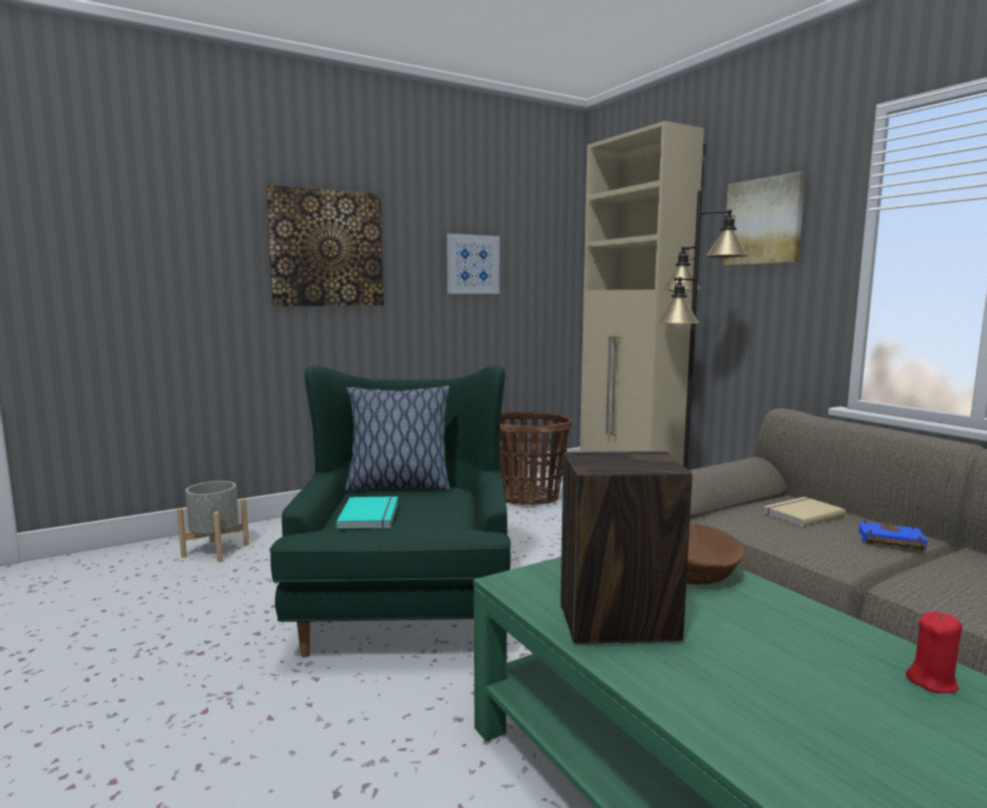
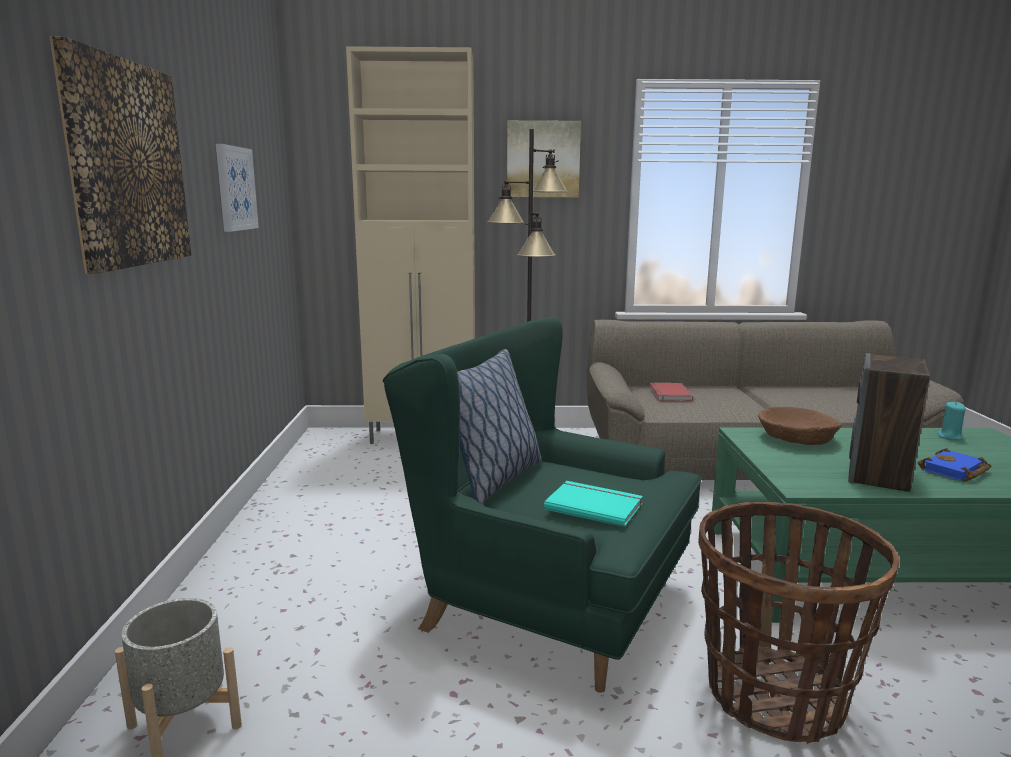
camera: 60 degrees left, 5 degrees up
basket [499,411,572,505] -> basket moved to [698,502,899,744]
beige book [763,497,846,527] -> red book [649,382,693,401]
blue book [858,520,927,551] -> blue book moved to [918,448,991,482]
red candle [906,612,962,693] -> turquoise candle [937,402,966,440]

